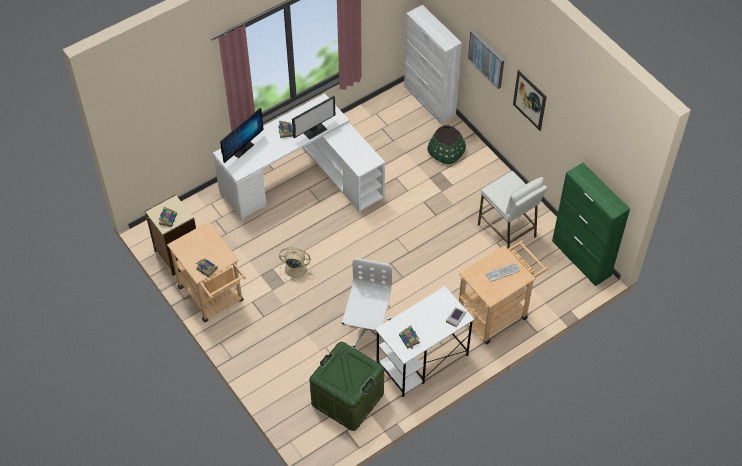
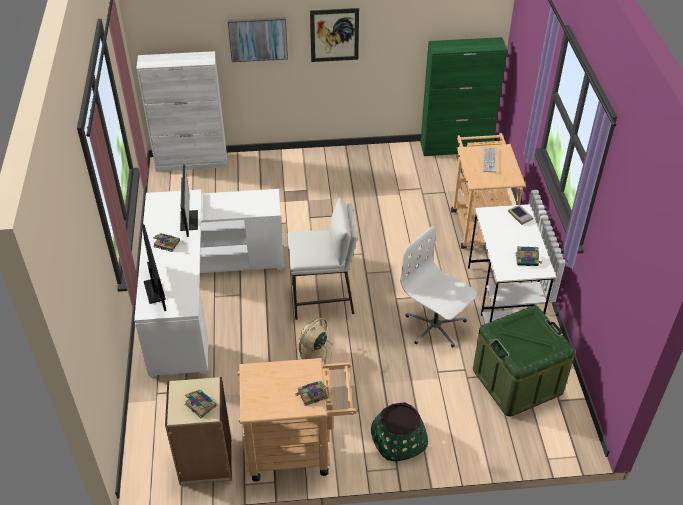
camera: 60 degrees left, 10 degrees down
green planter [427,125,466,164] -> green planter moved to [371,402,428,461]
white stool [478,171,547,248] -> white stool moved to [287,198,358,320]

